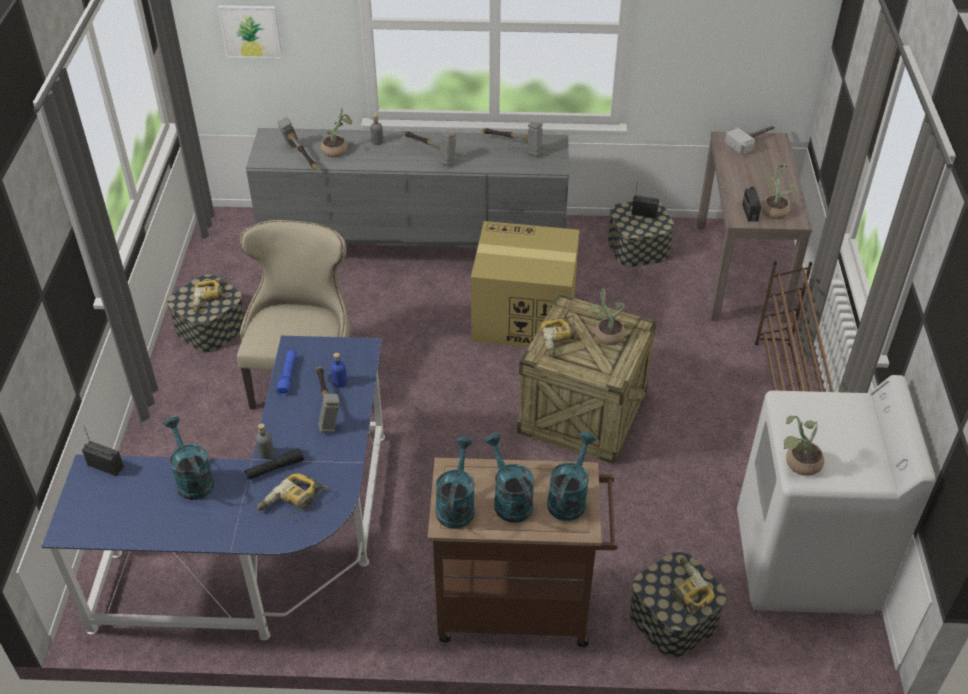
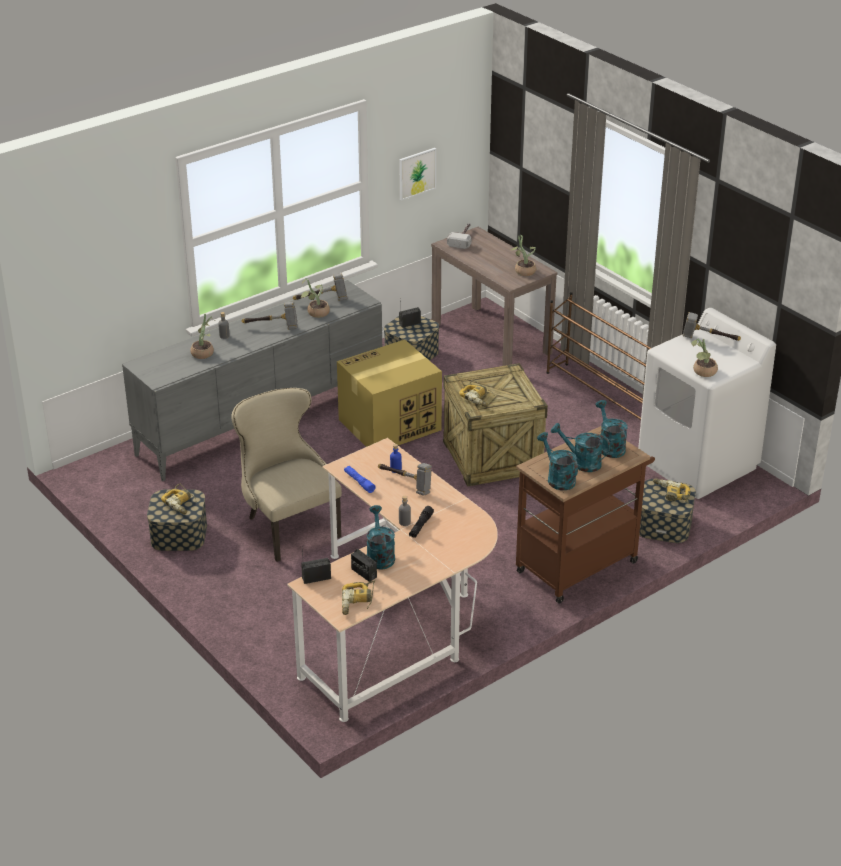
camera: 40 degrees left, 10 degrees down
blue desk [41,336,385,641] -> beige desk [287,438,498,722]
turquoise watering can [164,416,214,500] -> turquoise watering can turned 60 degrees clockwise [367,505,395,569]
picture [218,5,282,59] -> picture moved to [399,148,436,200]
power drill [257,473,329,517] -> power drill moved to [342,581,375,615]
hammer [277,117,318,169] -> hammer moved to [682,312,741,341]
potted plant [587,288,625,345] -> potted plant moved to [301,278,330,318]
radio [742,186,762,222] -> radio moved to [351,549,377,582]

